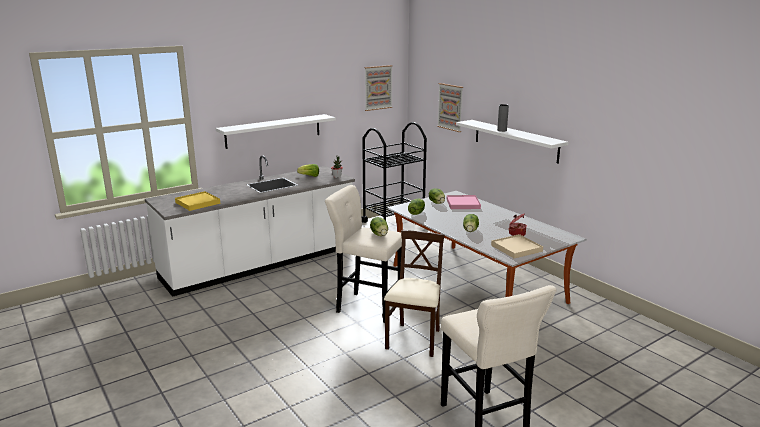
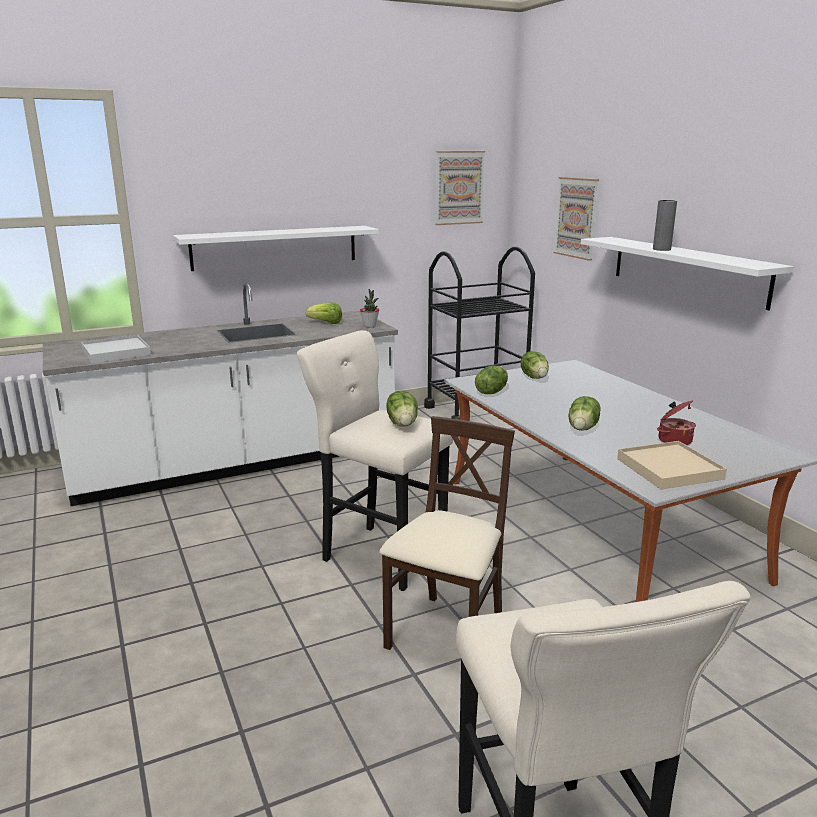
camera: 10 degrees right, 0 degrees up
yellow tray [175,191,220,211] -> white tray [81,335,151,363]
pink tray [447,195,481,209] -> none

